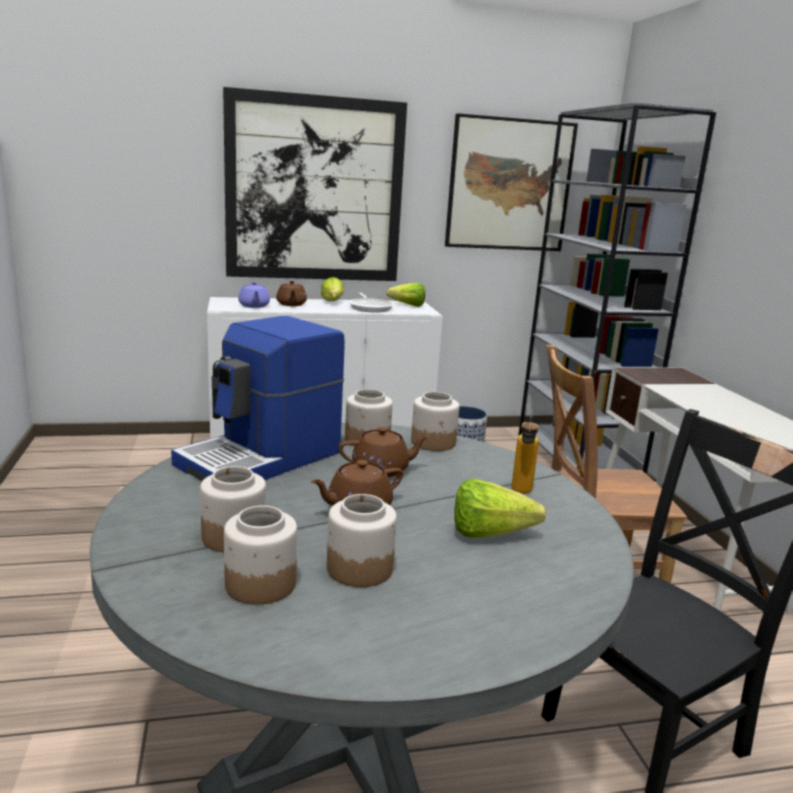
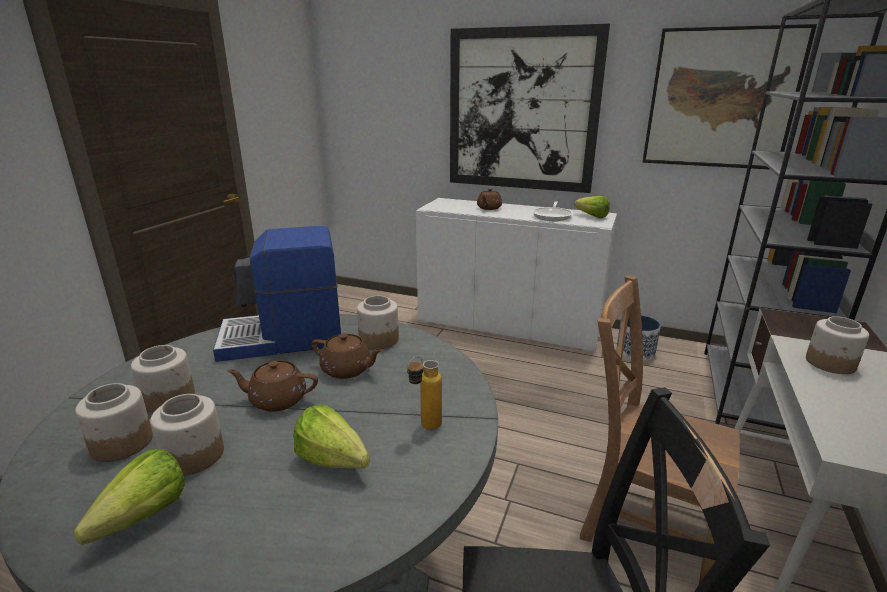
camera: 35 degrees right, 5 degrees up
purple teapot [238,281,270,308] -> none
lettuce [321,277,344,301] -> lettuce moved to [74,450,185,545]
jar [411,392,459,451] -> jar moved to [806,316,869,374]

